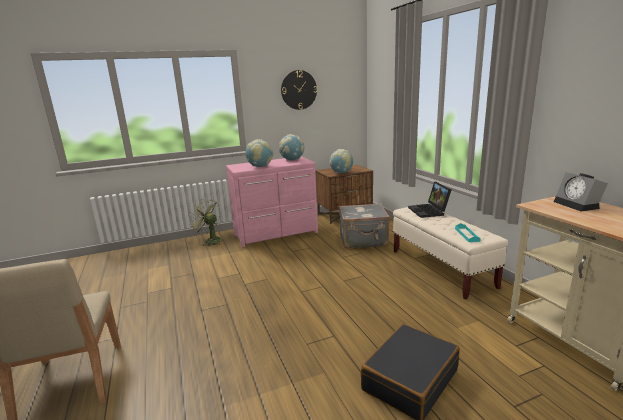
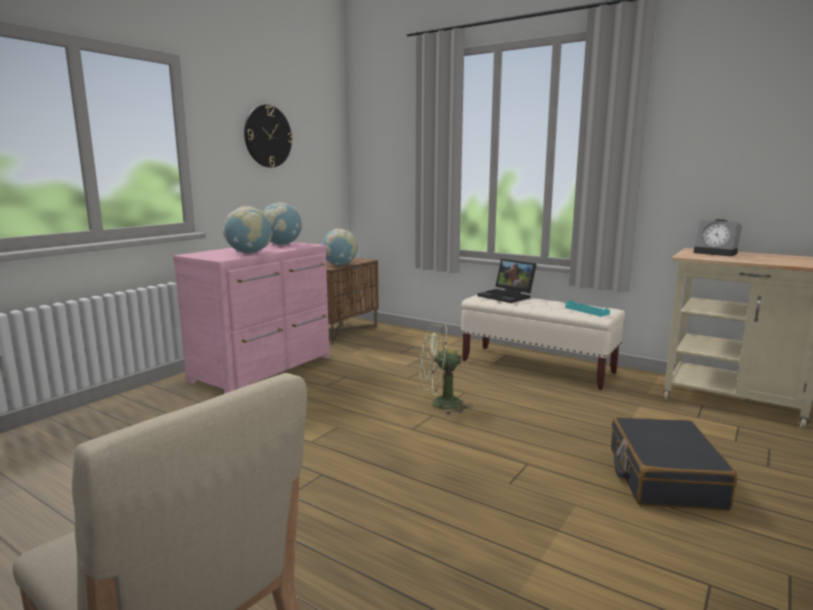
camera: 35 degrees left, 5 degrees down
green fan [189,199,222,246] -> green fan moved to [419,324,473,415]
grey suitcase [339,203,390,248] -> none

